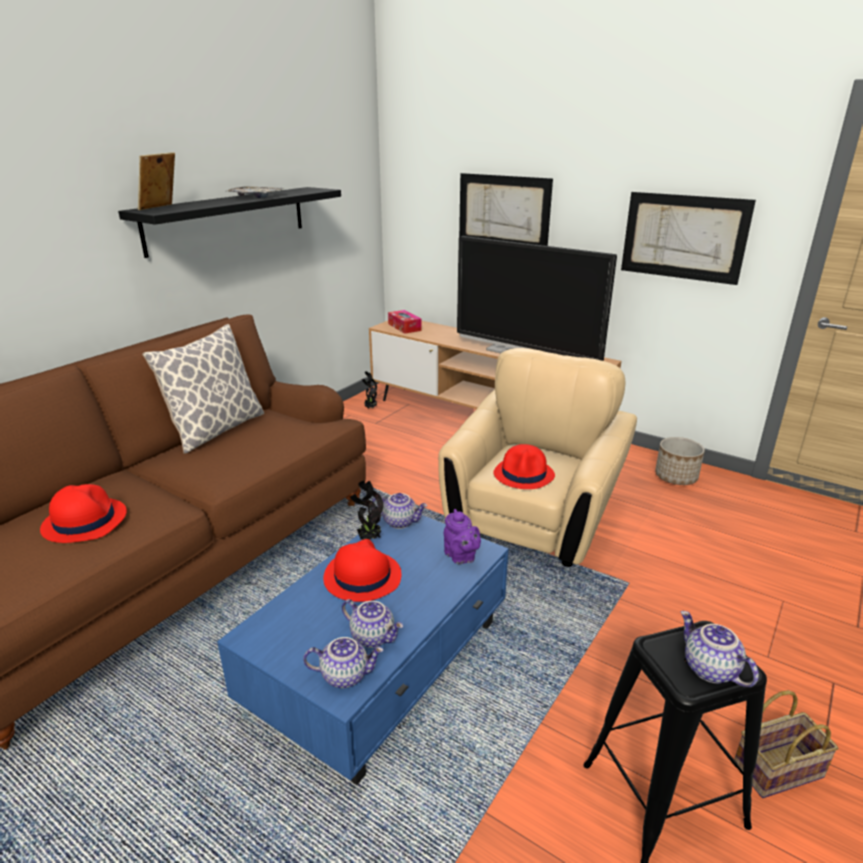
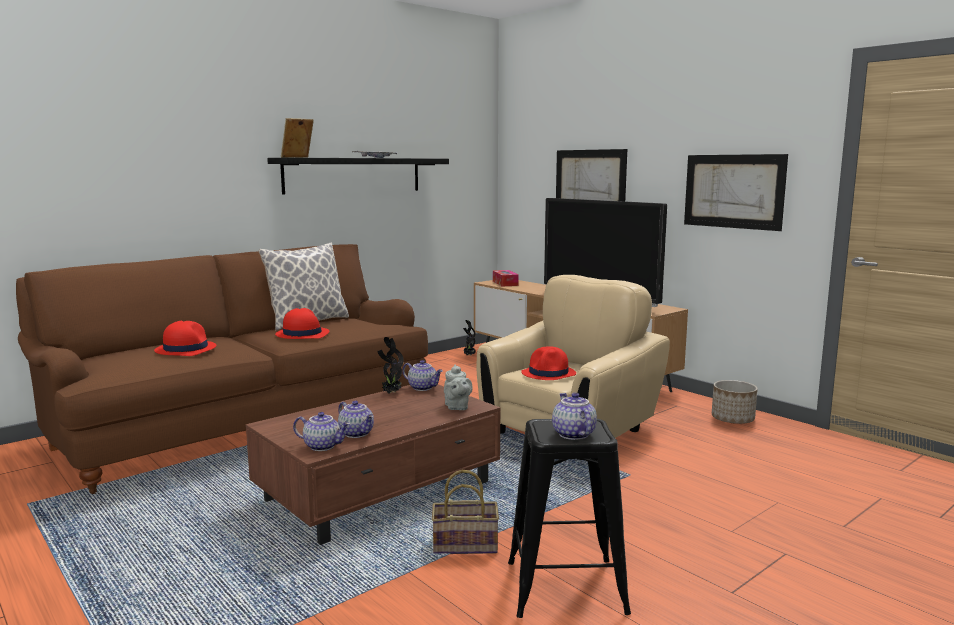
camera: 15 degrees right, 15 degrees down
blue coffee table [217,515,509,785] -> brown coffee table [246,384,500,545]
red hat [323,539,401,602] -> red hat moved to [275,308,329,339]
purple teapot [444,509,481,564] -> grey teapot [444,365,473,410]
basket [734,690,838,798] -> basket moved to [432,470,499,554]

